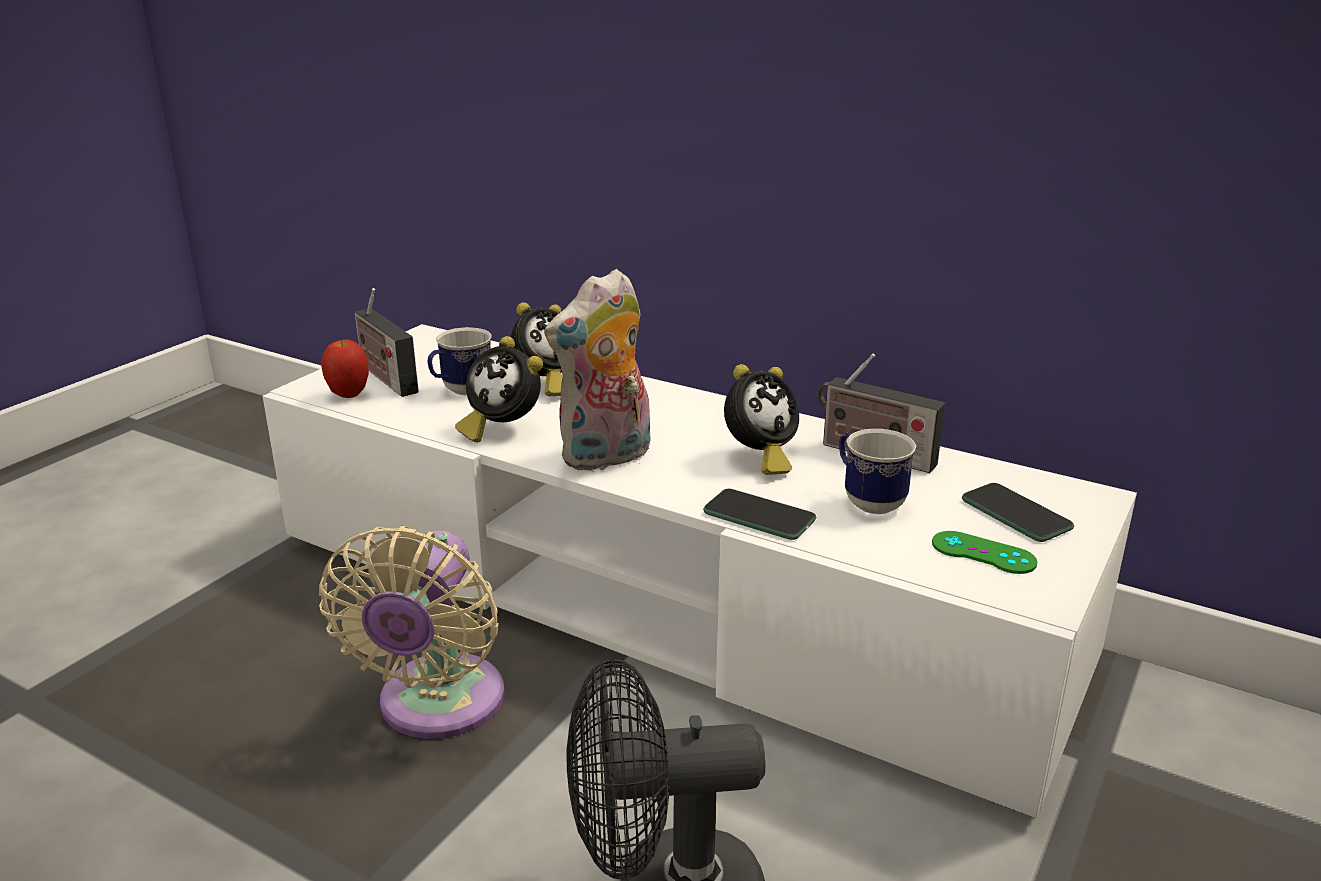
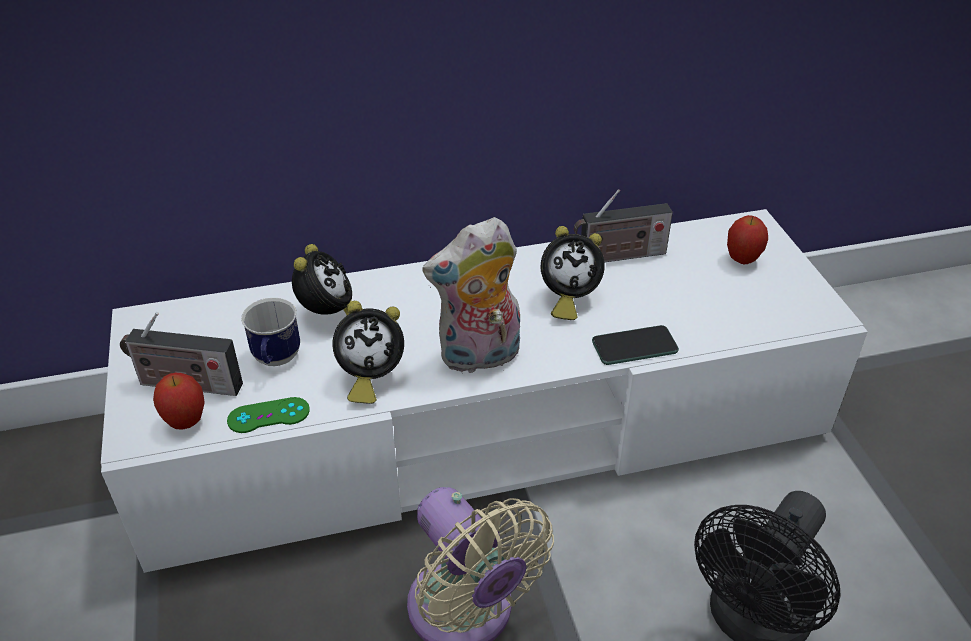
camera: 45 degrees left, 15 degrees up
plush toy [544,269,651,472] -> plush toy turned 60 degrees clockwise [422,217,520,374]
alarm clock [724,364,799,475] -> alarm clock turned 75 degrees clockwise [540,226,605,320]
mug [839,429,916,514] -> none
green game controller [932,531,1037,574] -> green game controller moved to [227,397,310,433]
phone [962,483,1074,542] -> apple [727,215,768,264]

